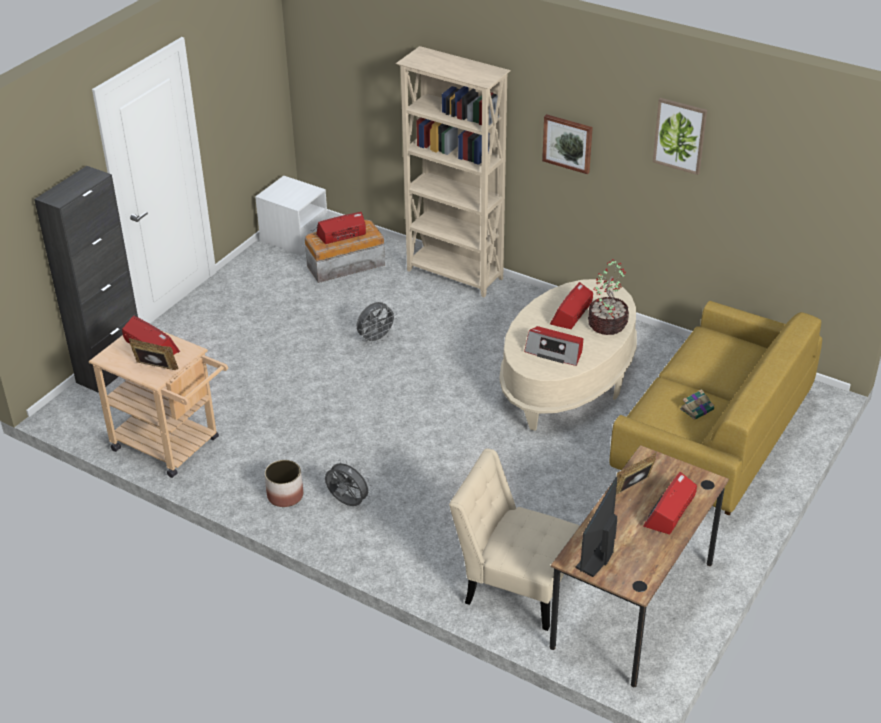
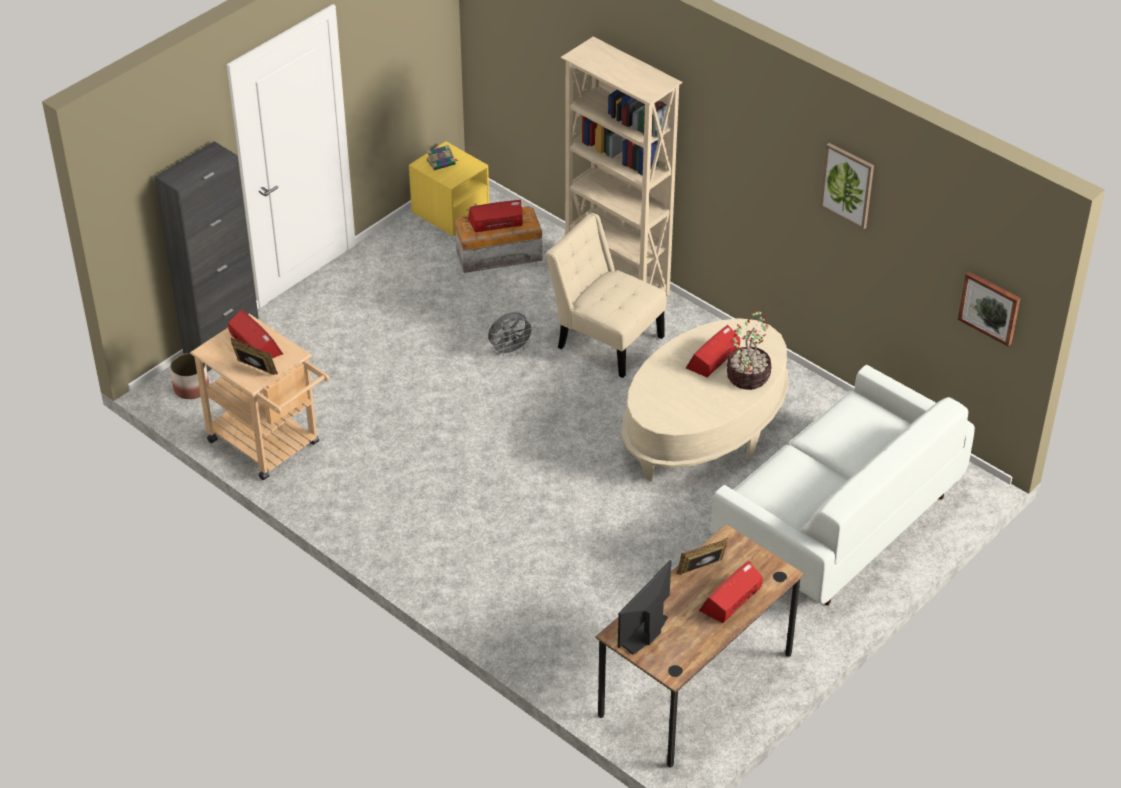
camera: 10 degrees right, 5 degrees up
white nightstand [255,176,328,256] -> yellow nightstand [409,141,489,237]
planter [265,460,303,507] -> planter moved to [170,353,209,399]
grey fan [325,459,372,506] -> none
beige chair [449,449,580,631] -> beige chair moved to [546,213,666,378]
radio [524,326,583,366] -> none
picture [542,114,593,174] -> picture moved to [958,271,1021,347]
yellow sofa [609,301,822,515] -> white sofa [711,365,975,606]
book [680,389,714,420] -> book moved to [427,145,459,170]

